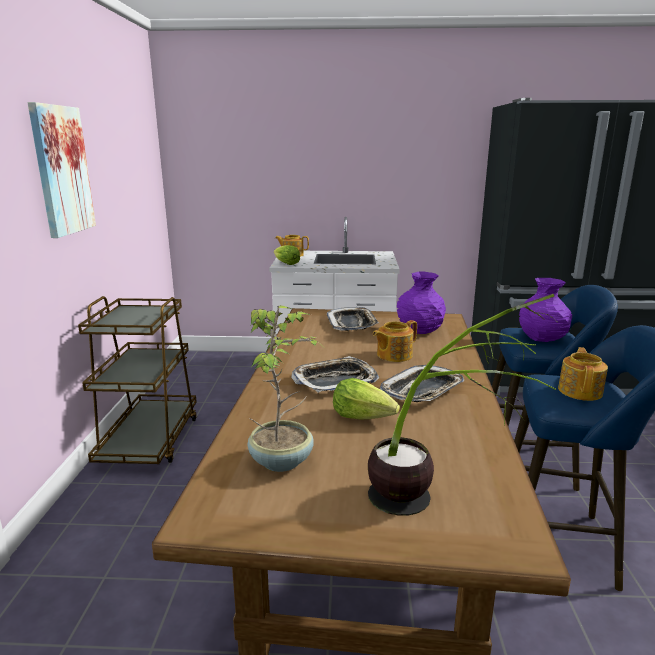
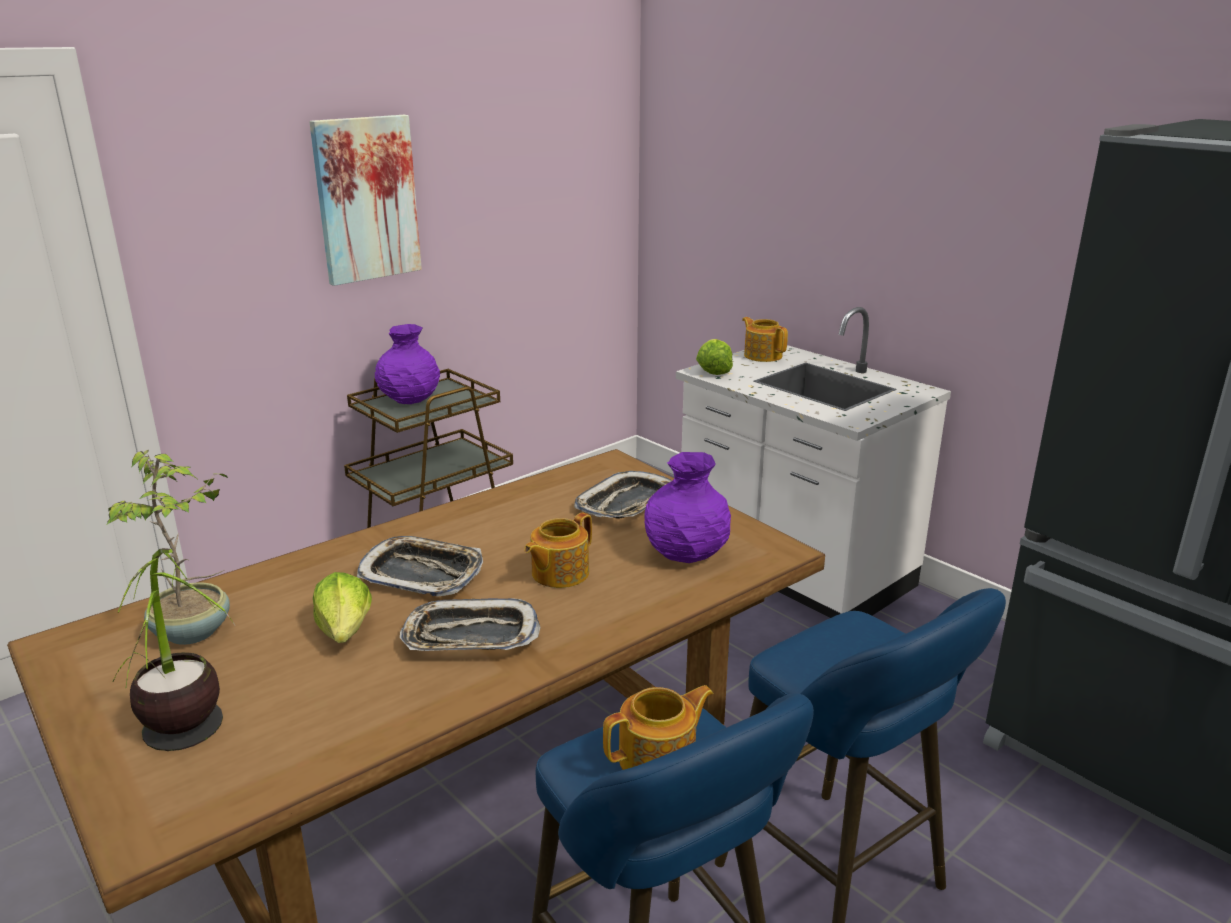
camera: 45 degrees right, 5 degrees up
teapot [373,320,417,362] -> teapot turned 60 degrees counterclockwise [524,513,592,588]
purple vase [519,278,572,342] -> purple vase moved to [375,324,440,404]

